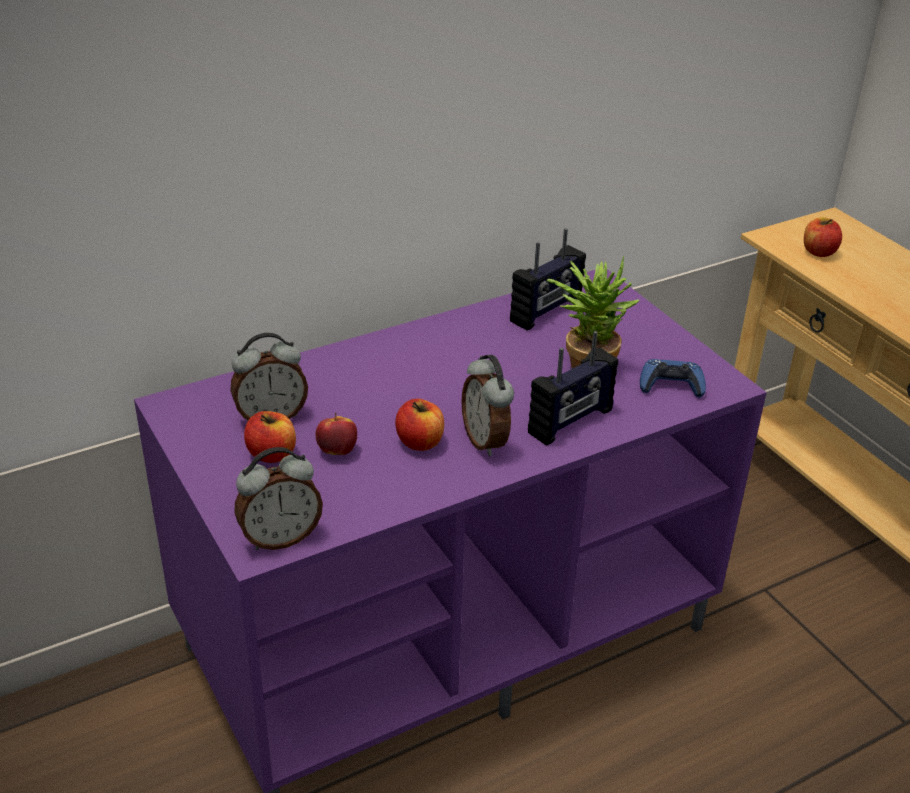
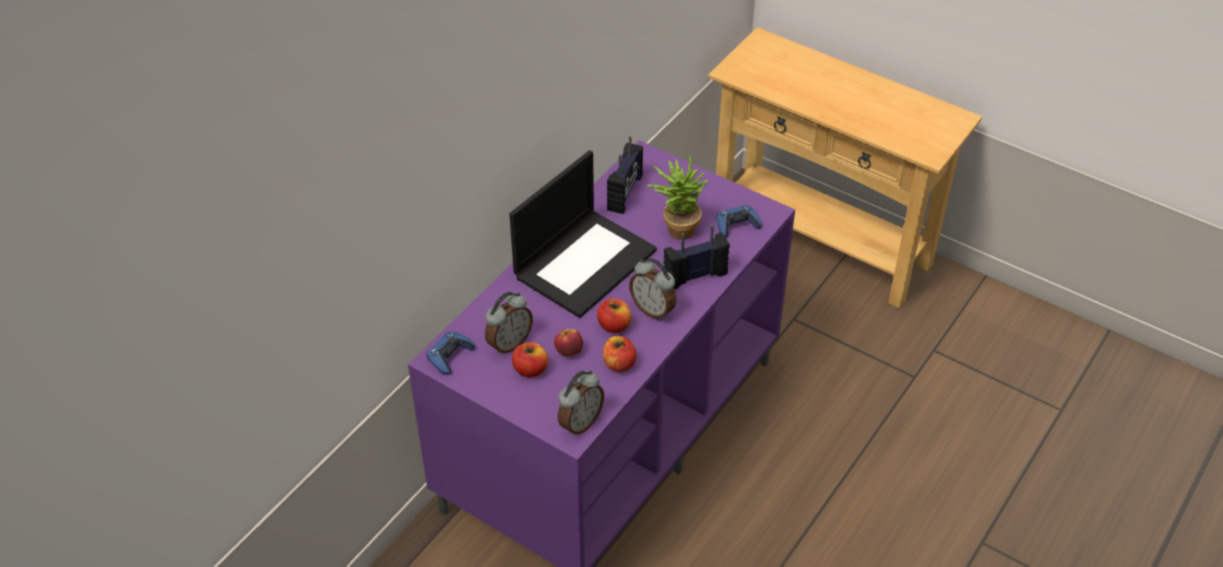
camera: 25 degrees left, 10 degrees up
radio [528,331,618,446] -> radio turned 135 degrees counterclockwise [663,225,730,290]
apple [804,217,842,257] -> apple moved to [603,336,636,372]
none -> blue game controller [426,332,475,375]
none -> laptop [510,150,657,318]

